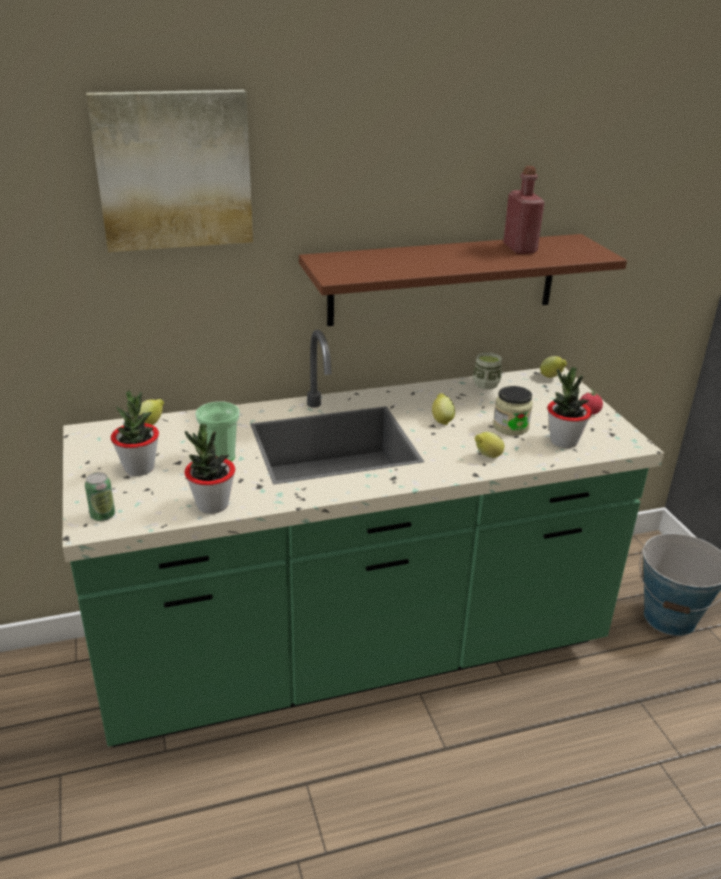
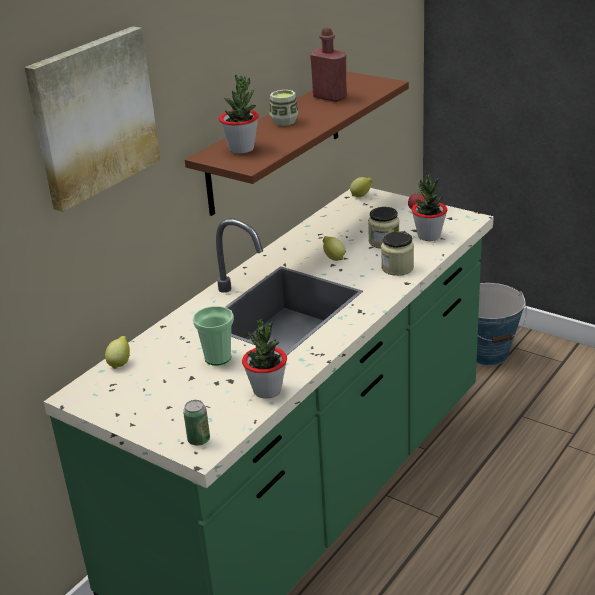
camera: 35 degrees left, 0 degrees up
potted plant [111,390,159,476] -> potted plant moved to [219,75,259,154]
cup [473,353,502,389] -> cup moved to [270,90,299,126]
lemon [475,432,504,458] -> jar [381,231,414,276]

